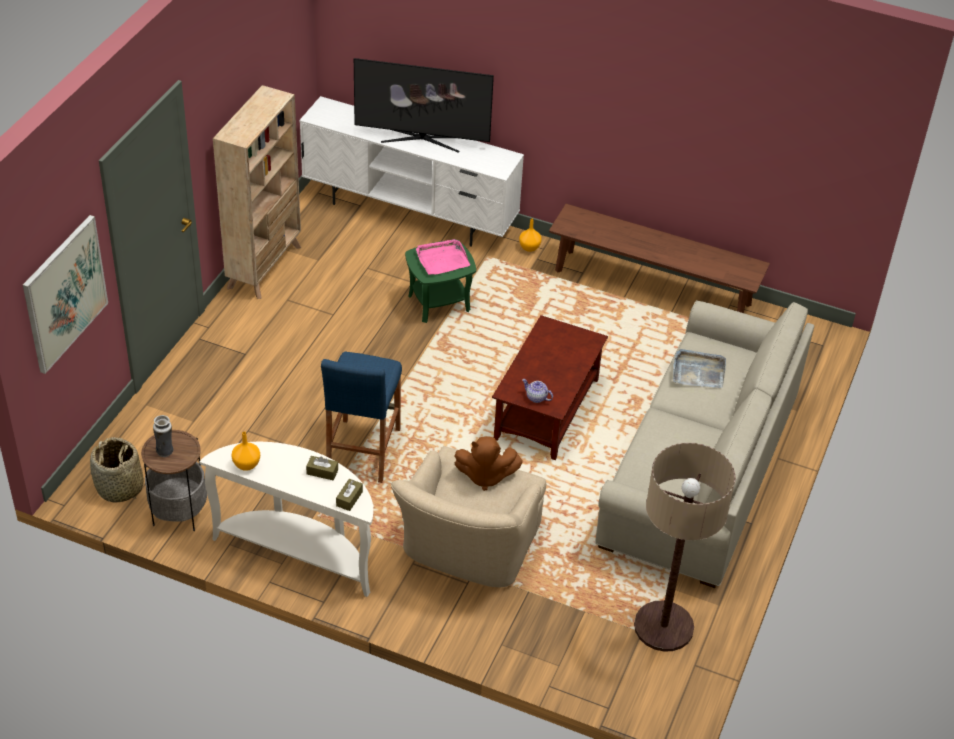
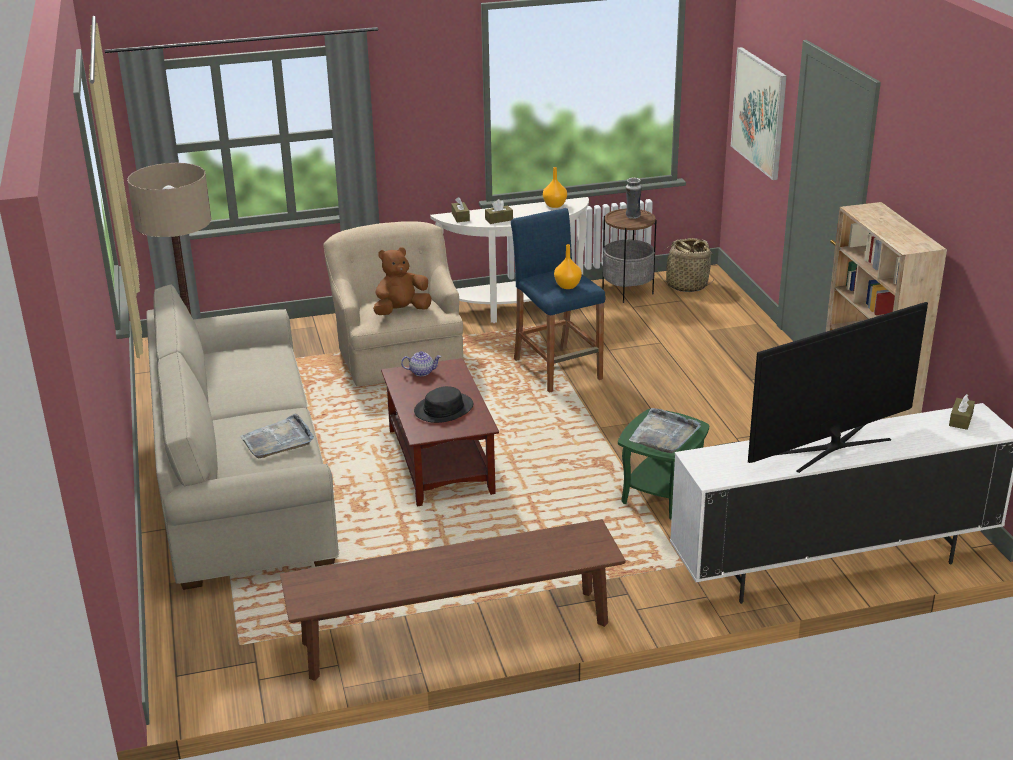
camera: 145 degrees right, 15 degrees down
pink tray [416,239,470,275] -> grey tray [629,408,701,453]
orange vase [519,219,542,252] -> orange vase moved to [554,244,582,289]
none -> black hat [414,386,473,423]
none -> brown tissue box [949,394,975,430]

